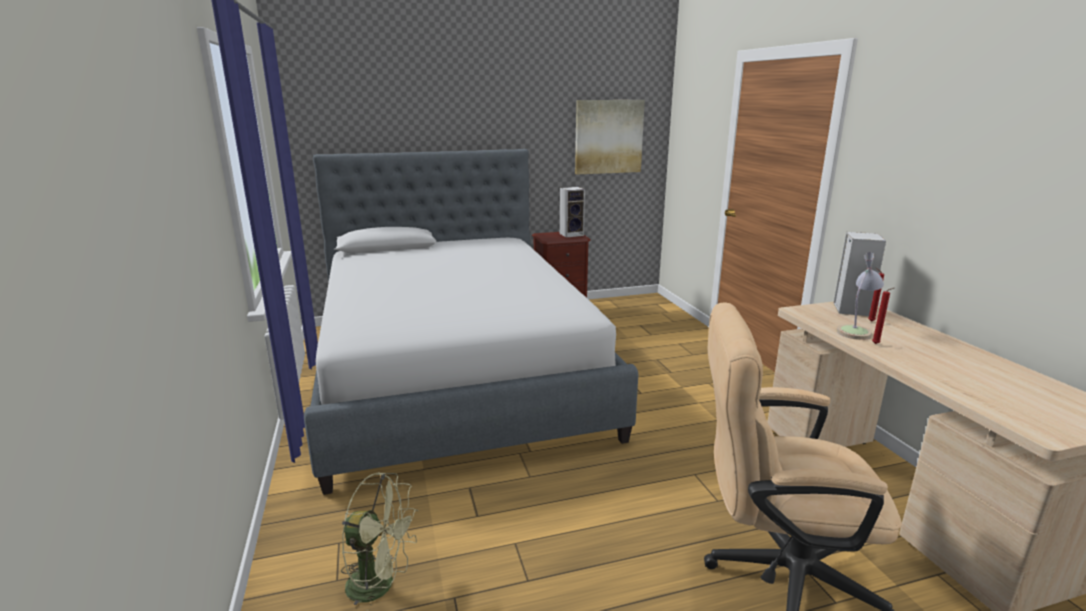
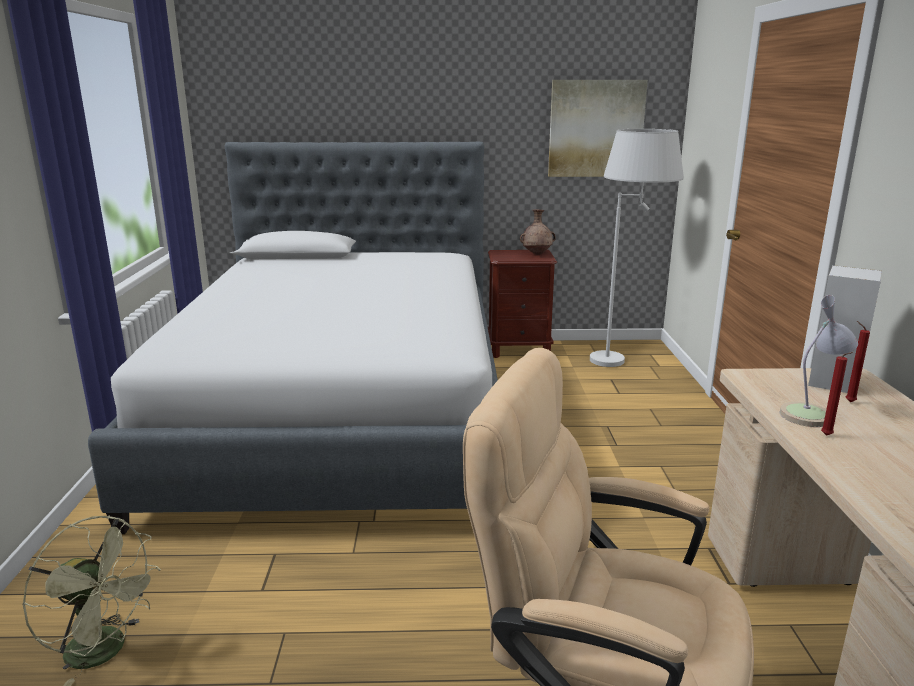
camera: 15 degrees right, 0 degrees up
speaker [560,187,585,237] -> brown vase [520,209,556,255]
none -> white floor lamp [590,129,684,367]

